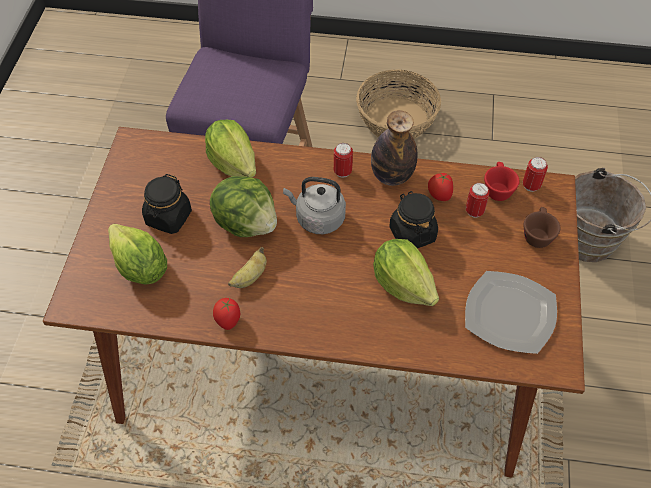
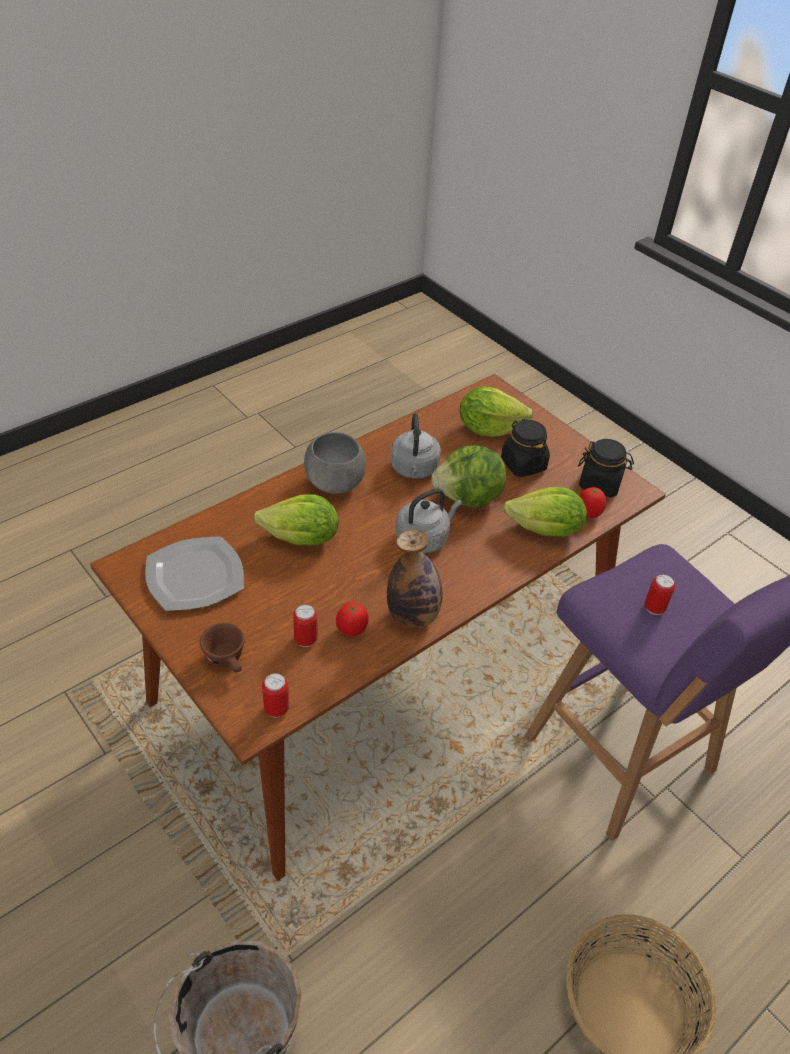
camera: 130 degrees right, 10 degrees down
tomato [213,298,240,330] -> tomato moved to [579,487,606,518]
banana [228,247,267,288] -> grey kettle [390,413,441,479]
can [334,143,353,177] -> can moved to [645,574,675,615]
black jar [389,191,438,248] -> black jar moved to [578,439,634,497]
red cup [484,162,520,201] -> none
none -> grey bowl [304,432,366,494]

